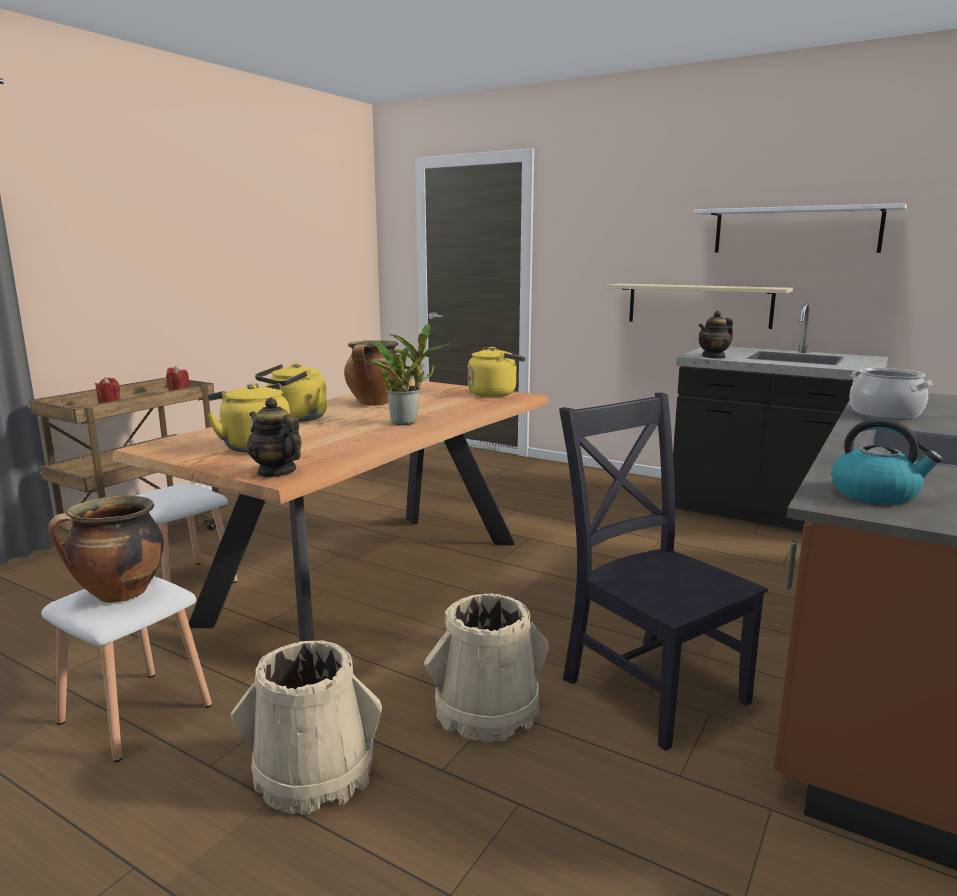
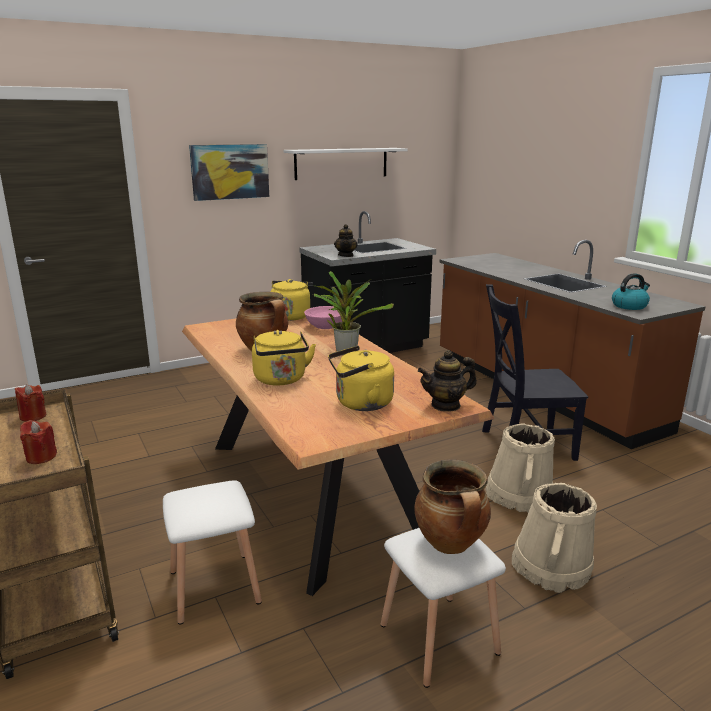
camera: 60 degrees left, 5 degrees up
beige shelf [607,284,793,329] -> none
cooking pot [850,368,933,419] -> none
none -> picture [189,144,269,201]
none -> pink bowl [304,306,342,329]

